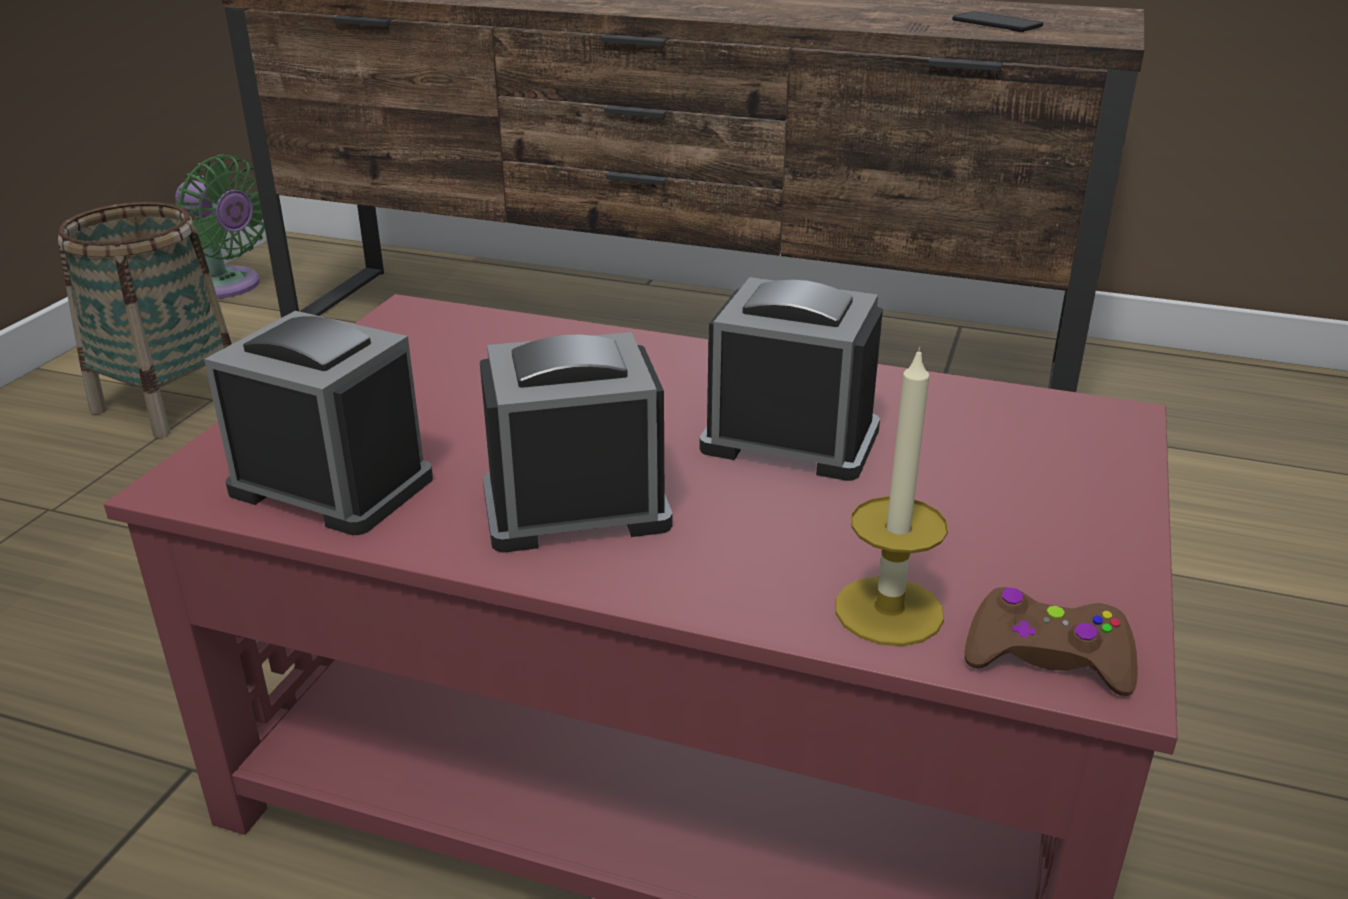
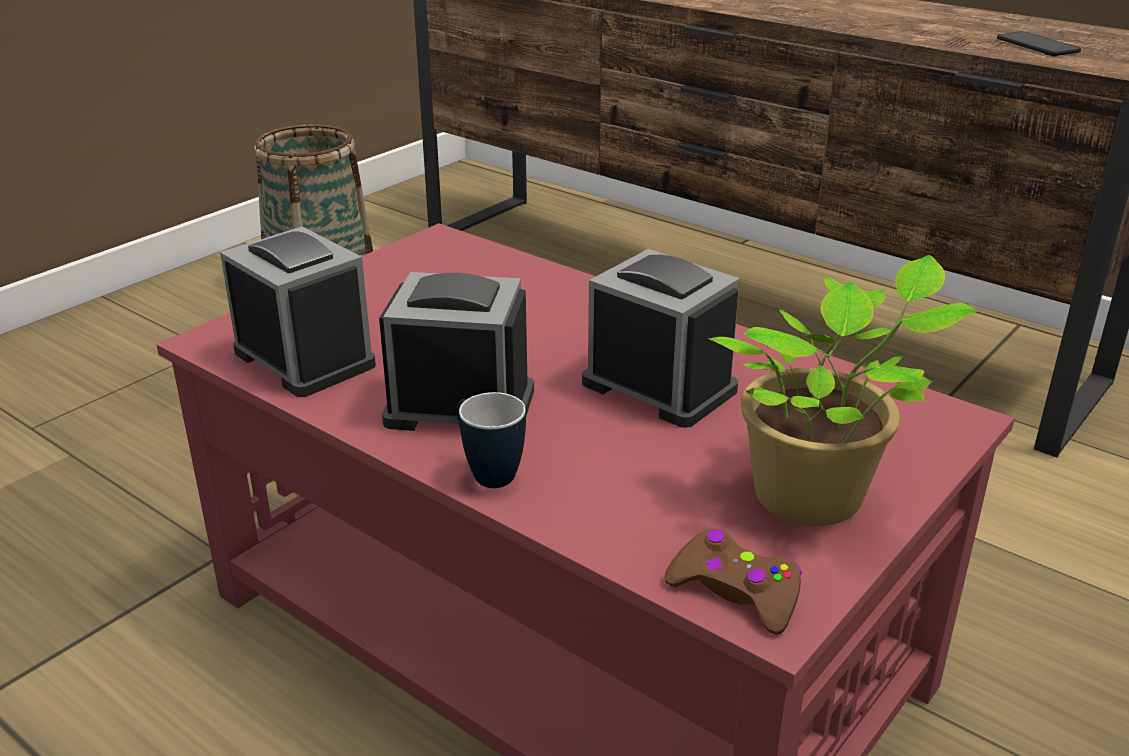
camera: 20 degrees right, 0 degrees up
green fan [175,154,265,299] -> none
candle [835,346,948,646] -> none
none -> mug [457,392,526,488]
none -> potted plant [708,255,978,526]

